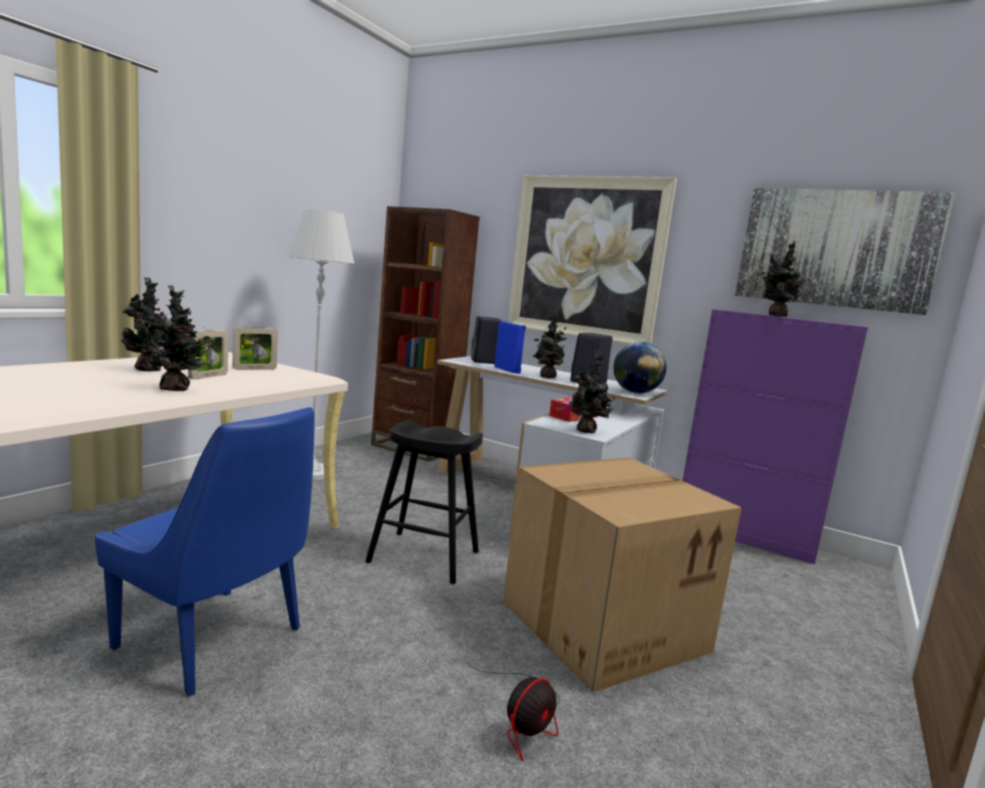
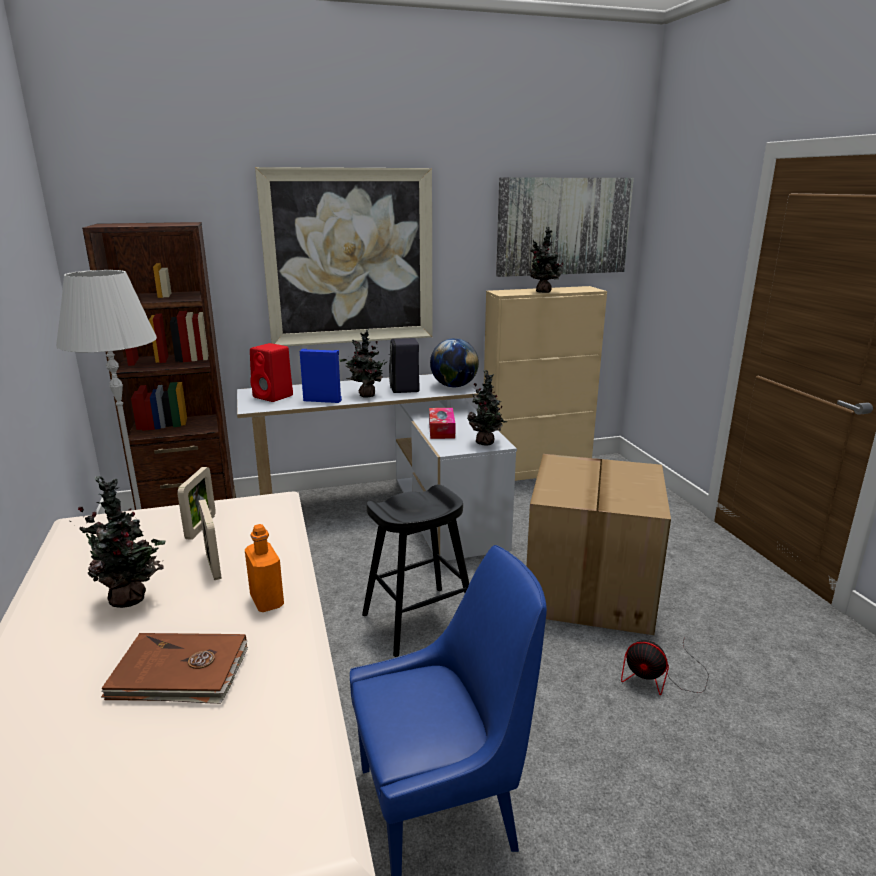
camera: 45 degrees left, 10 degrees up
potted plant [139,285,215,391] -> orange bottle [245,524,284,612]
fan [468,663,560,761] -> fan turned 120 degrees clockwise [621,637,709,695]
black speaker [471,316,502,364] -> red speaker [250,343,293,402]
purple cabinet [682,309,868,564] -> beige cabinet [484,286,607,481]
none -> brown book [101,633,248,704]

